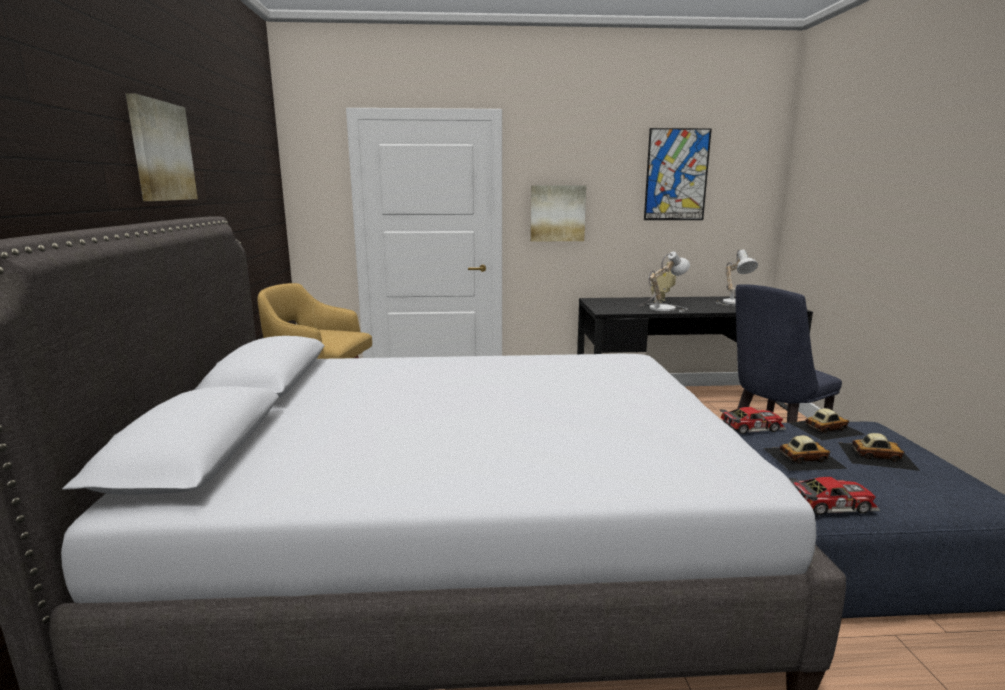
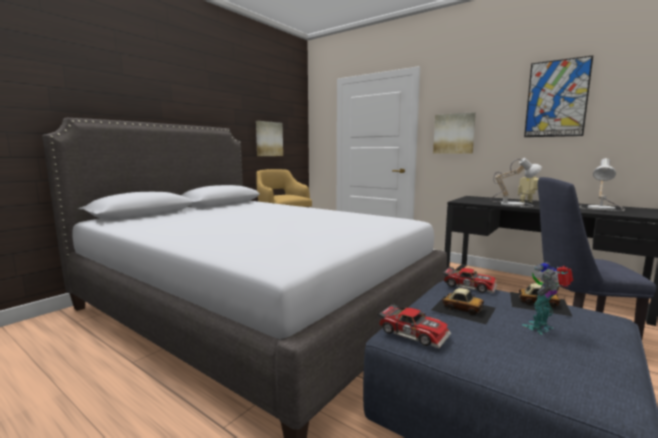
camera: 40 degrees right, 5 degrees down
picture [126,93,198,201] -> picture moved to [256,121,283,156]
toy car [838,433,920,471] -> toy robot [522,262,573,335]

